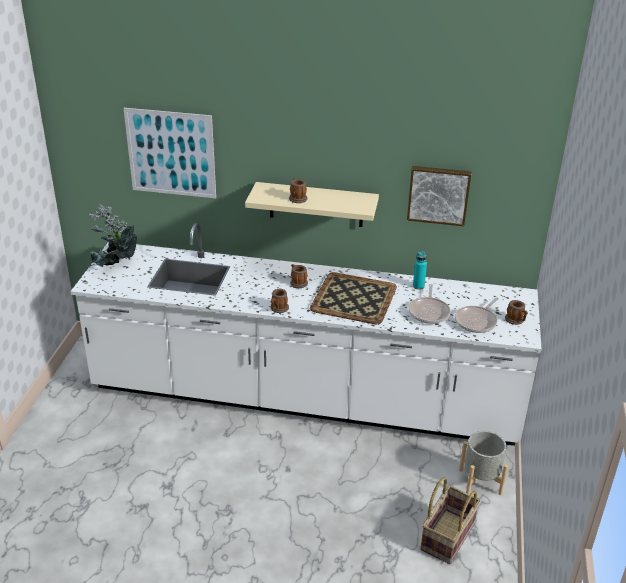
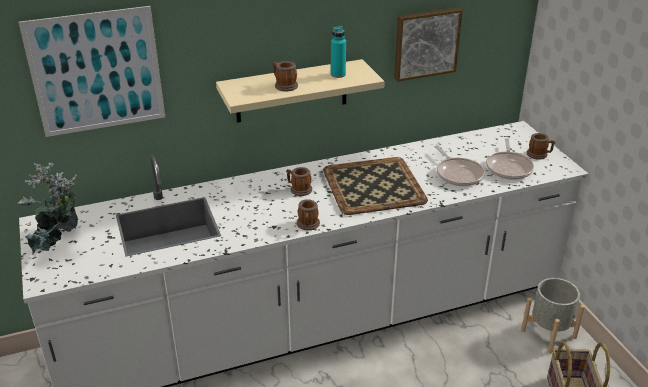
camera: 30 degrees left, 0 degrees up
turquoise bottle [413,252,427,290] -> turquoise bottle moved to [331,26,346,78]

